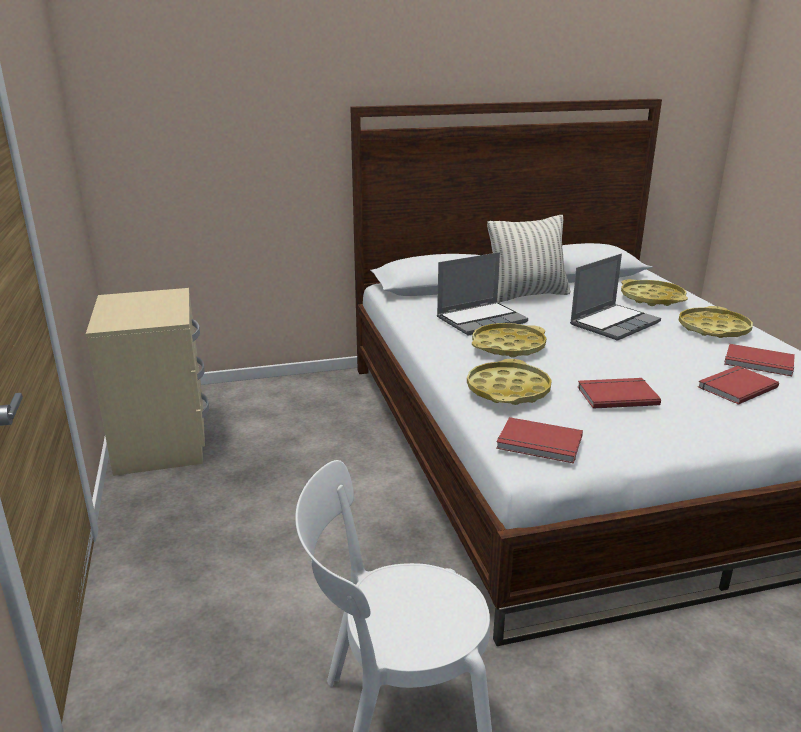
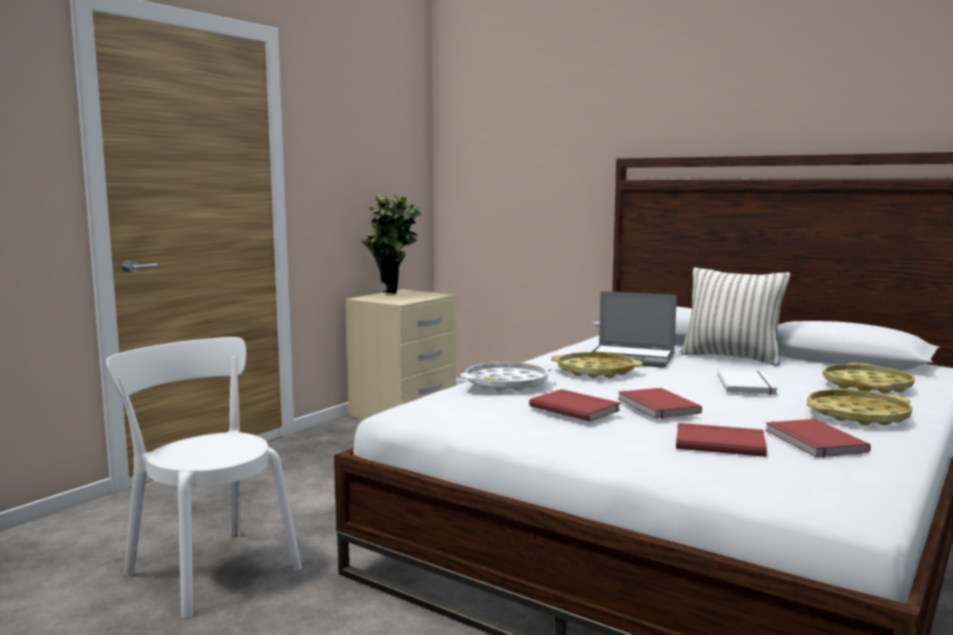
camera: 50 degrees right, 15 degrees down
yellow tray [467,359,552,405] -> white tray [460,362,551,392]
red book [496,417,583,463] -> red book moved to [618,388,702,419]
laptop [570,254,661,341] -> white book [717,370,778,395]
none -> potted plant [361,193,422,293]

